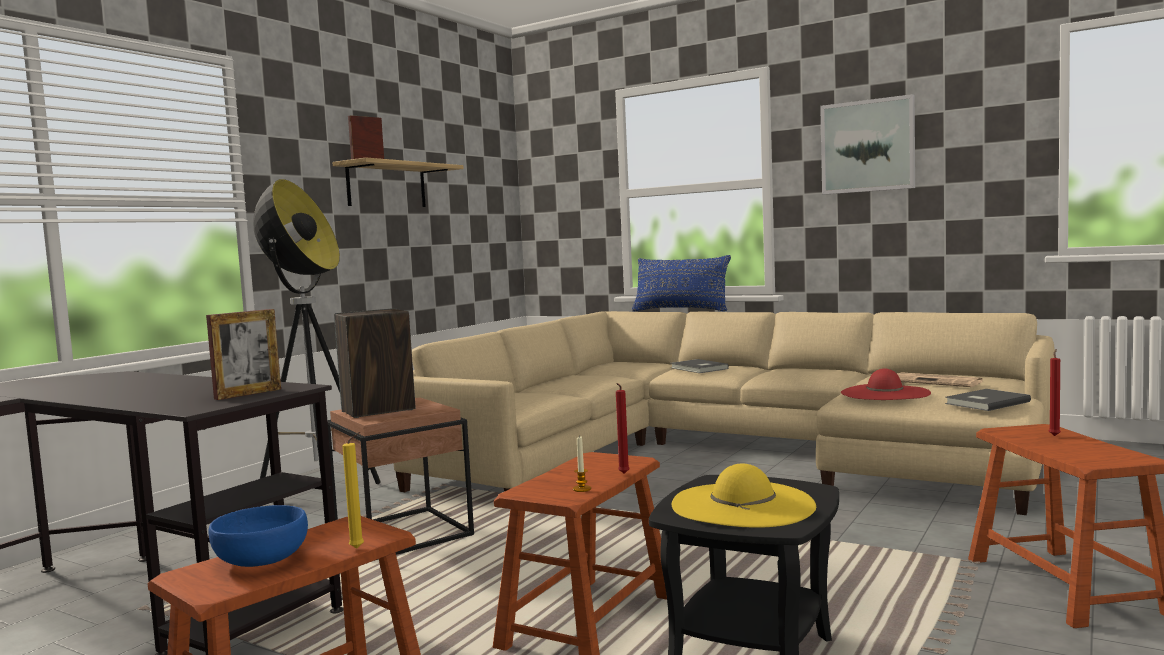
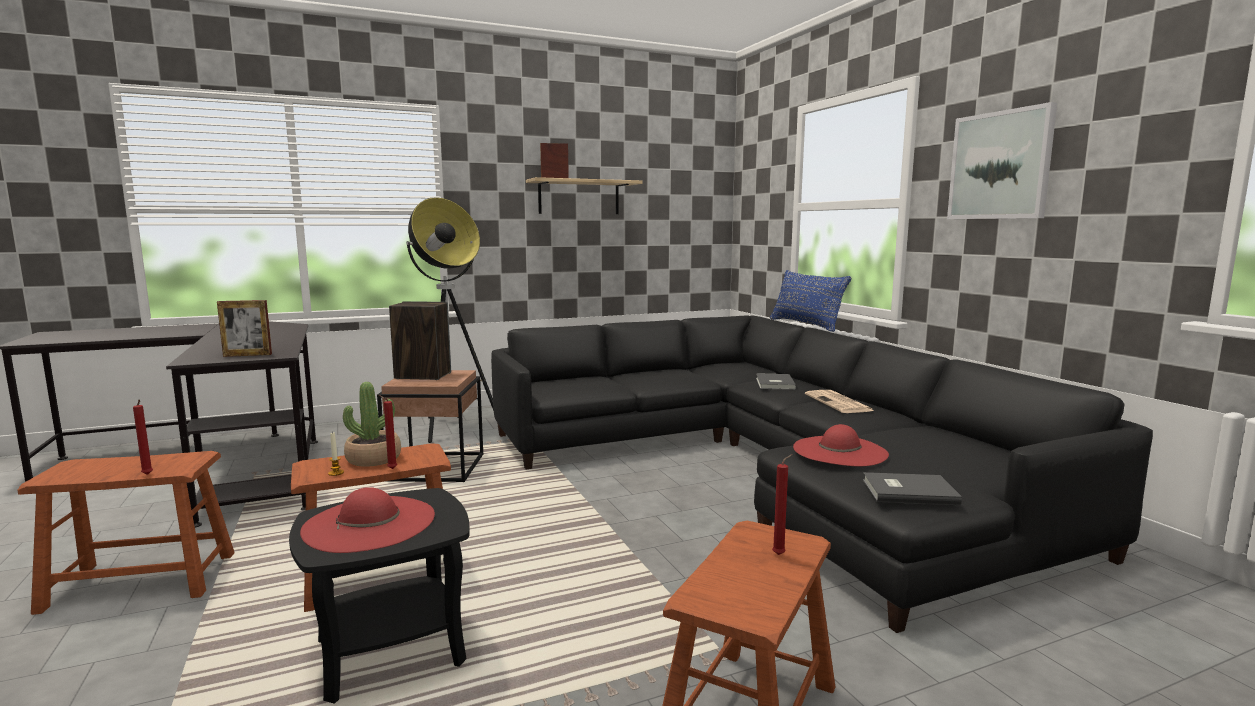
camera: 35 degrees right, 5 degrees up
blue bowl [208,505,308,567] -> none
yellow candle [342,432,364,549] -> red candle [133,399,153,475]
beige sofa [394,311,1055,515] -> black sofa [491,315,1153,633]
yellow hat [672,463,816,528] -> red hat [300,487,435,553]
newspaper [897,372,984,387] -> newspaper moved to [805,390,874,413]
none -> potted plant [343,382,401,467]

